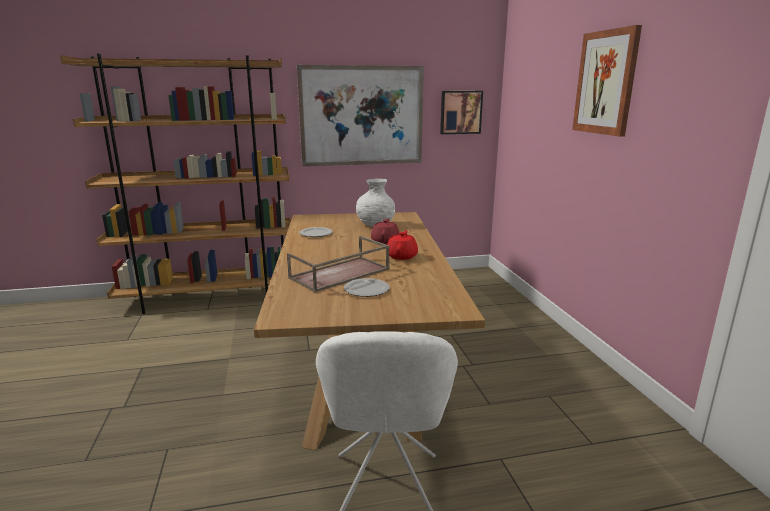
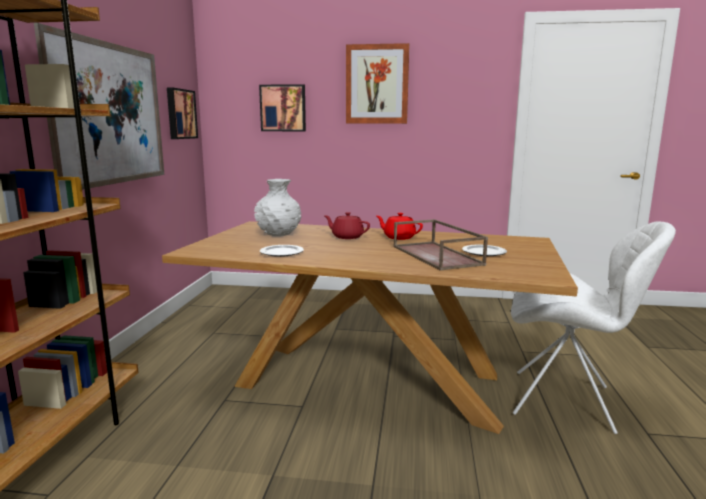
camera: 70 degrees left, 5 degrees down
none -> picture [259,84,306,131]

